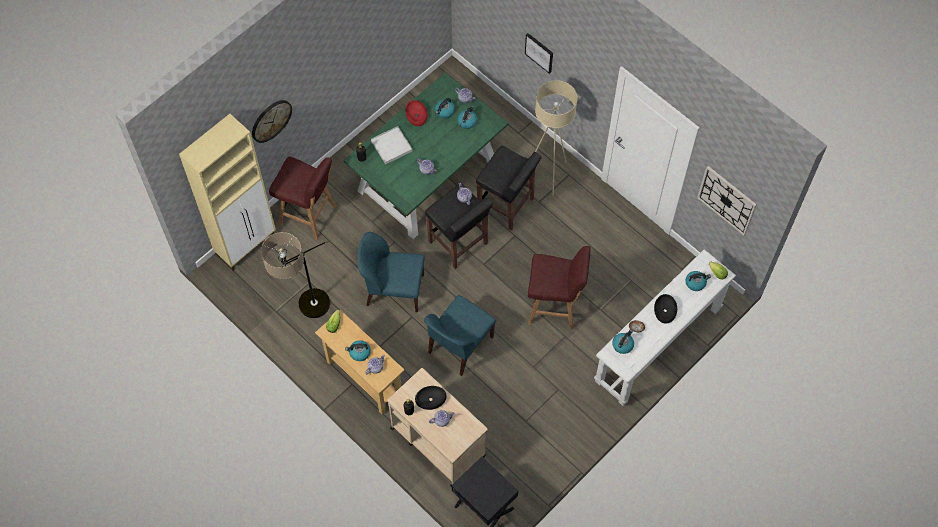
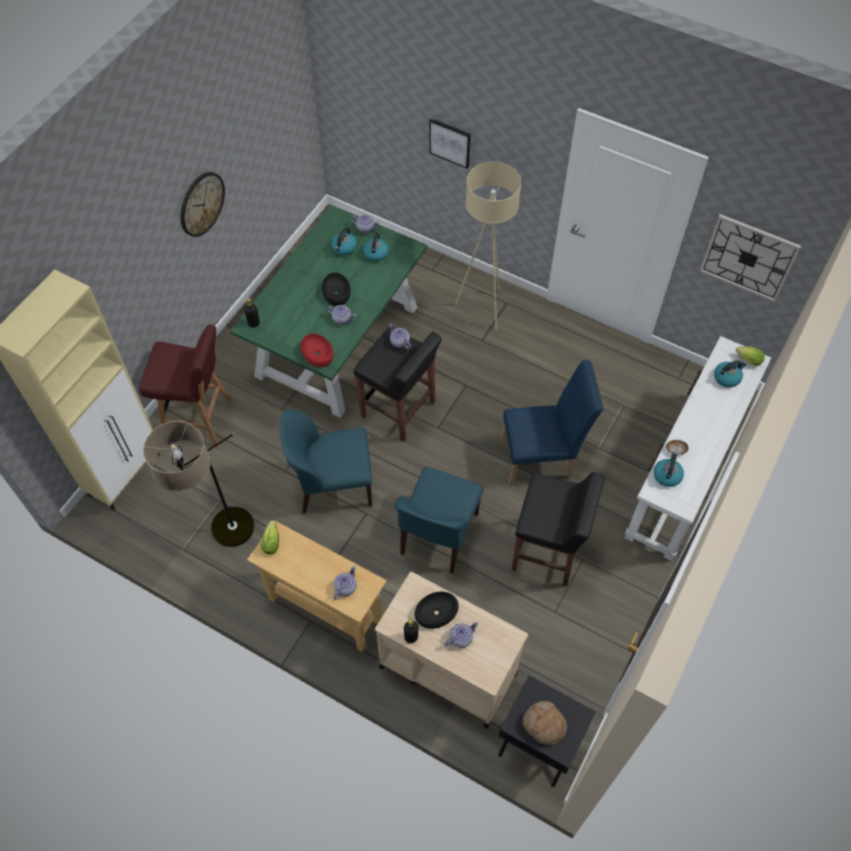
camera: 15 degrees left, 5 degrees down
wall clock [252,100,292,143] -> wall clock moved to [180,172,225,237]
kettle [345,340,371,361] -> none
white tray [371,126,413,164] -> none
red bowl [405,100,428,126] -> red bowl moved to [301,334,333,367]
black stool [476,146,541,230] -> black stool moved to [512,472,604,587]
red stool [528,246,591,330] -> blue chair [501,360,603,485]
black bowl [654,294,677,324] -> black bowl moved to [322,273,351,306]
none -> bread [523,701,567,745]

